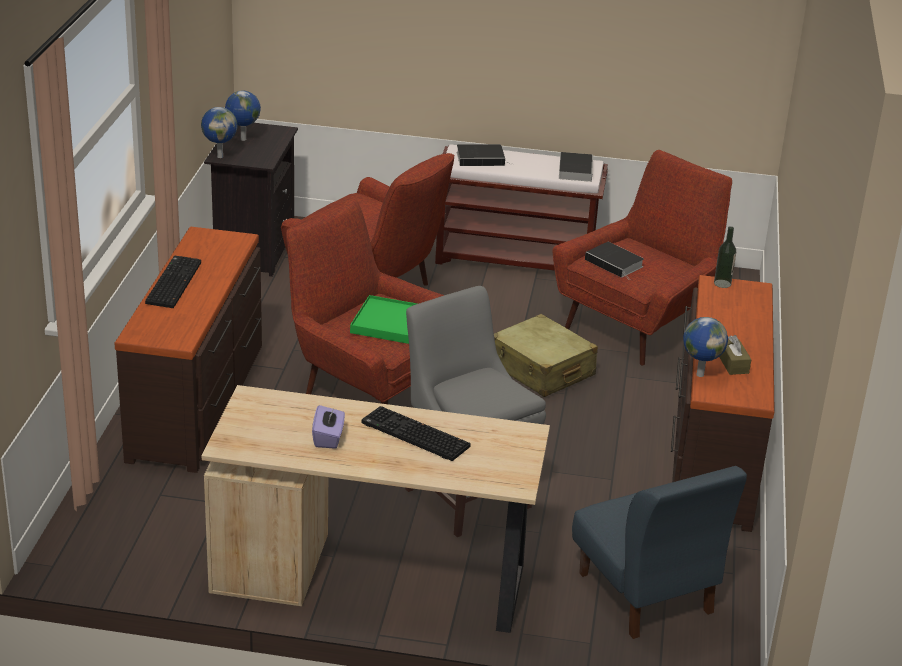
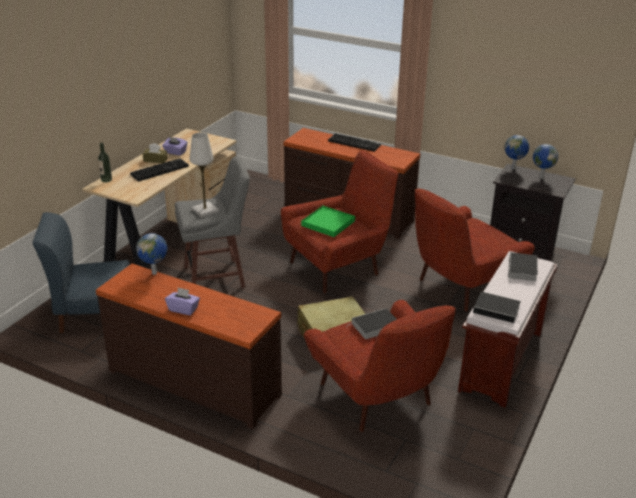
camera: 110 degrees right, 0 degrees up
bottle [714,226,736,288] -> bottle moved to [98,142,112,183]
brown tissue box [719,335,752,375] -> brown tissue box moved to [143,143,168,163]
none -> purple tissue box [165,287,200,315]
none -> white table lamp [190,132,219,217]

